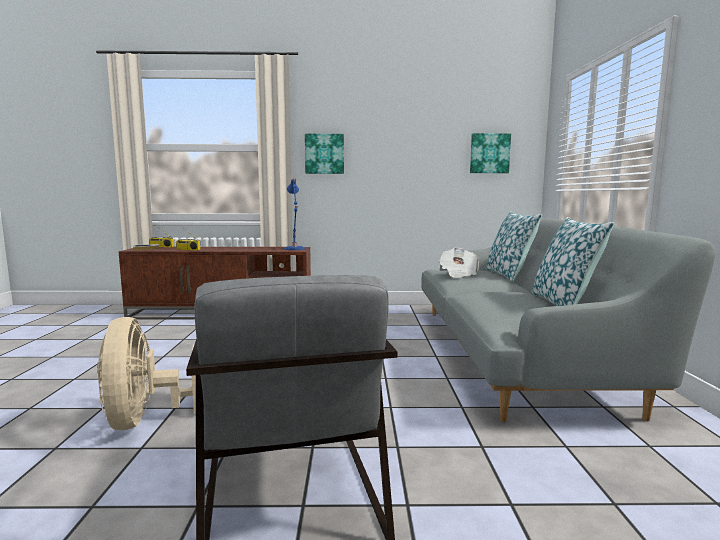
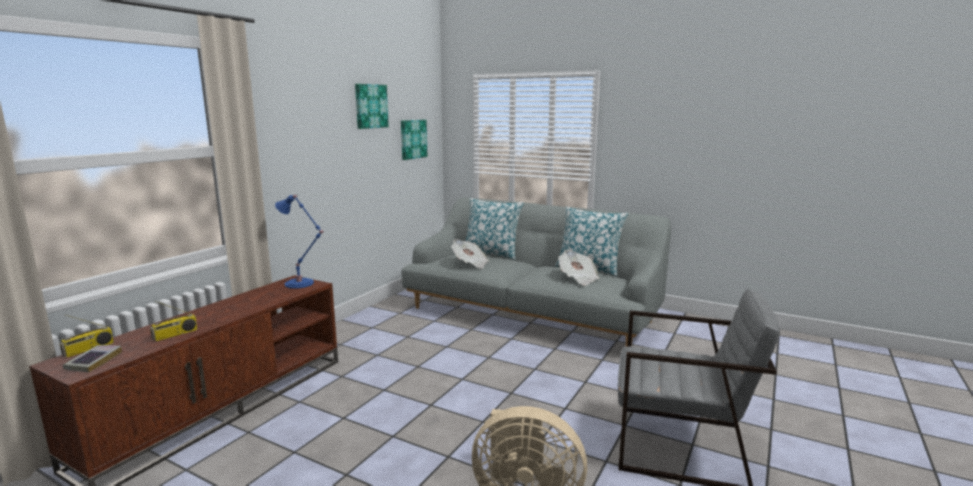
camera: 60 degrees left, 5 degrees up
picture [305,134,344,174] -> picture moved to [355,84,389,129]
none -> newspaper [558,250,600,285]

